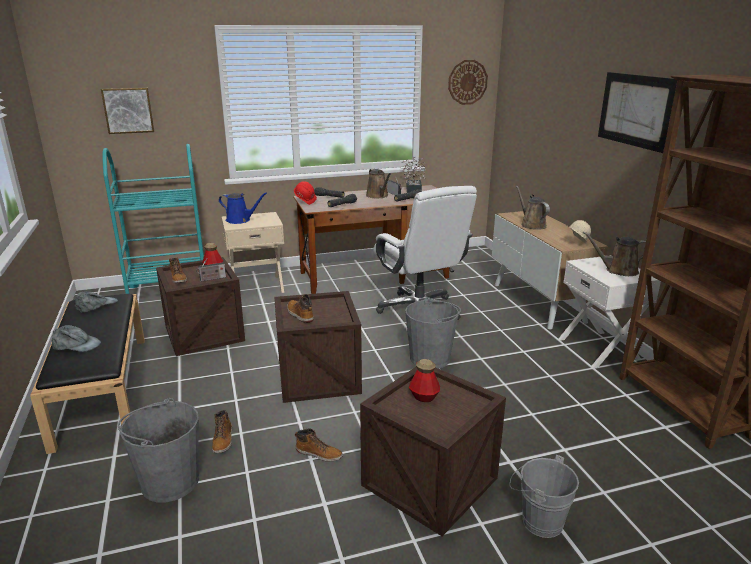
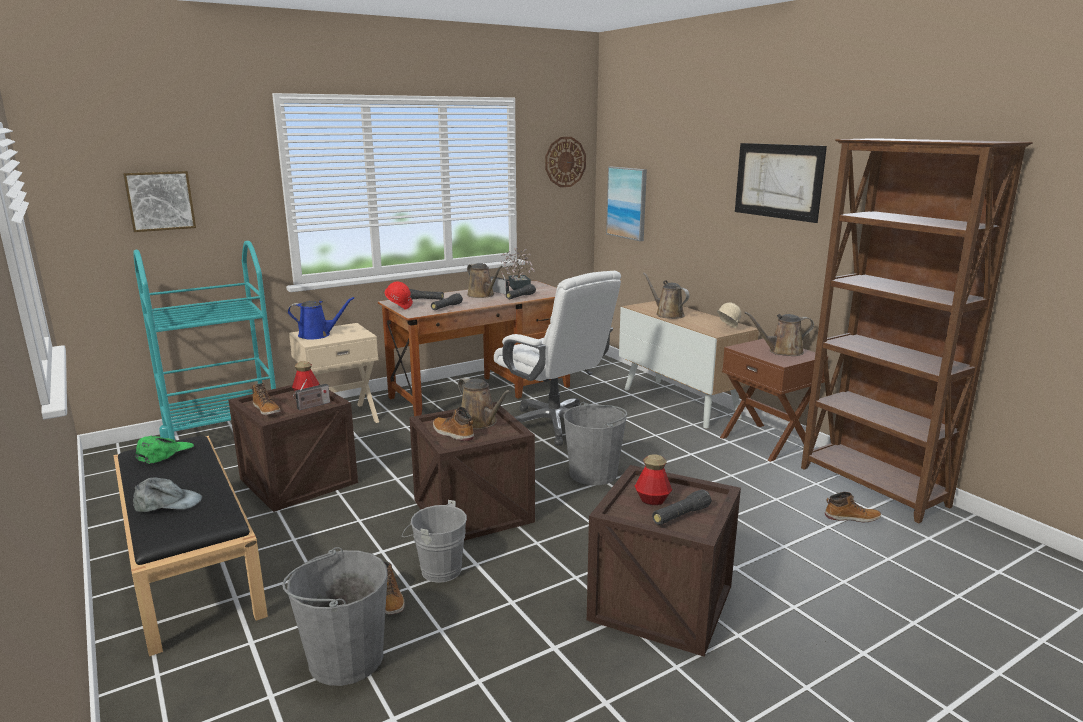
camera: 15 degrees left, 5 degrees down
grey cap [74,292,118,312] -> green cap [135,436,194,464]
boot [295,428,343,462] -> boot moved to [825,492,881,522]
grey bucket [510,455,579,538] -> grey bucket moved to [402,500,467,583]
white nightstand [558,255,661,368] -> brown nightstand [720,338,828,462]
none -> brown watering can [458,377,511,429]
none -> picture [606,167,647,241]
none -> black flashlight [652,489,712,525]

